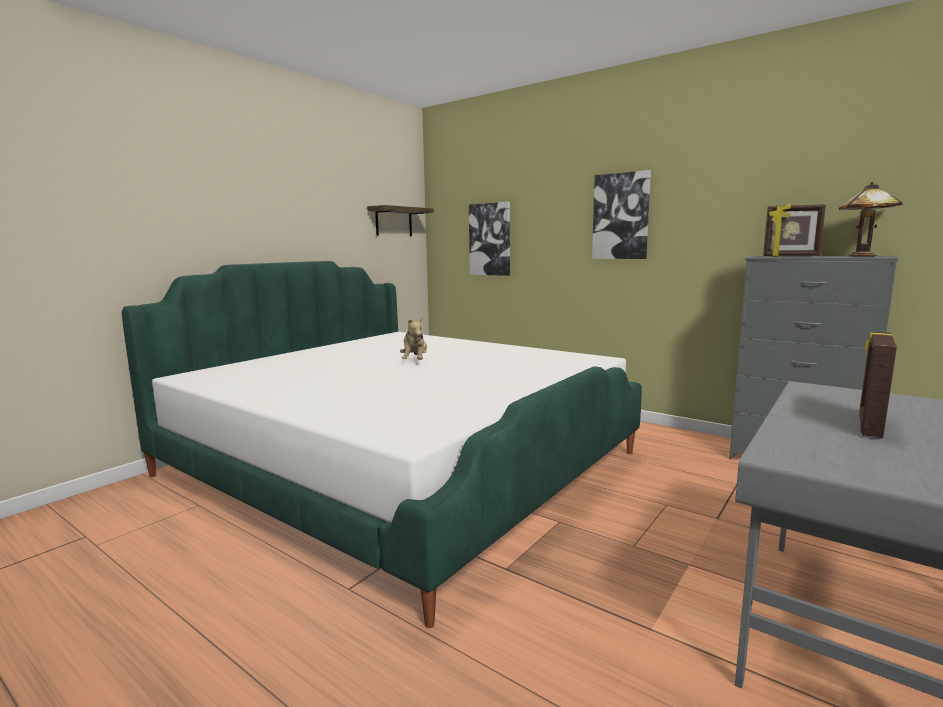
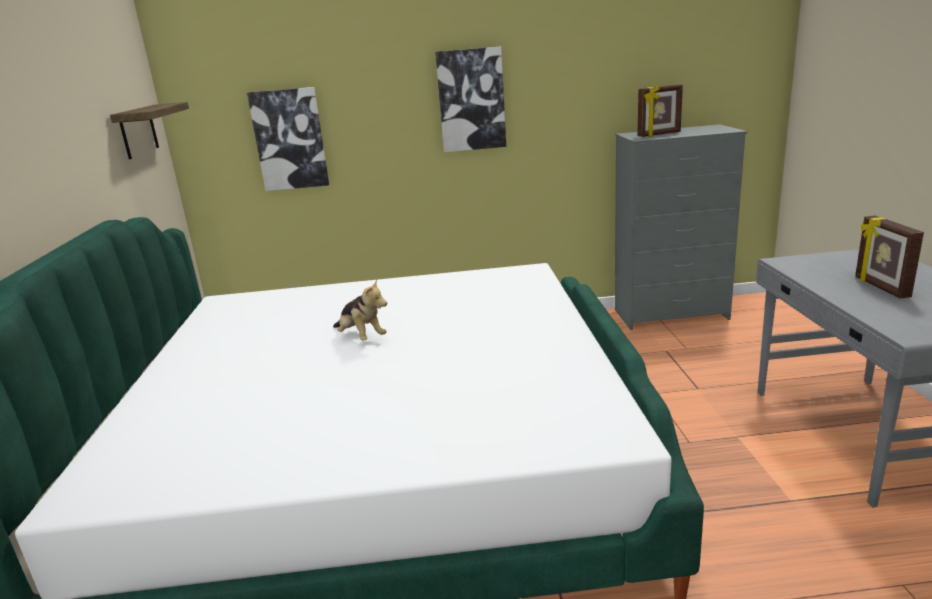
camera: 40 degrees left, 10 degrees up
table lamp [839,182,903,256] -> none

